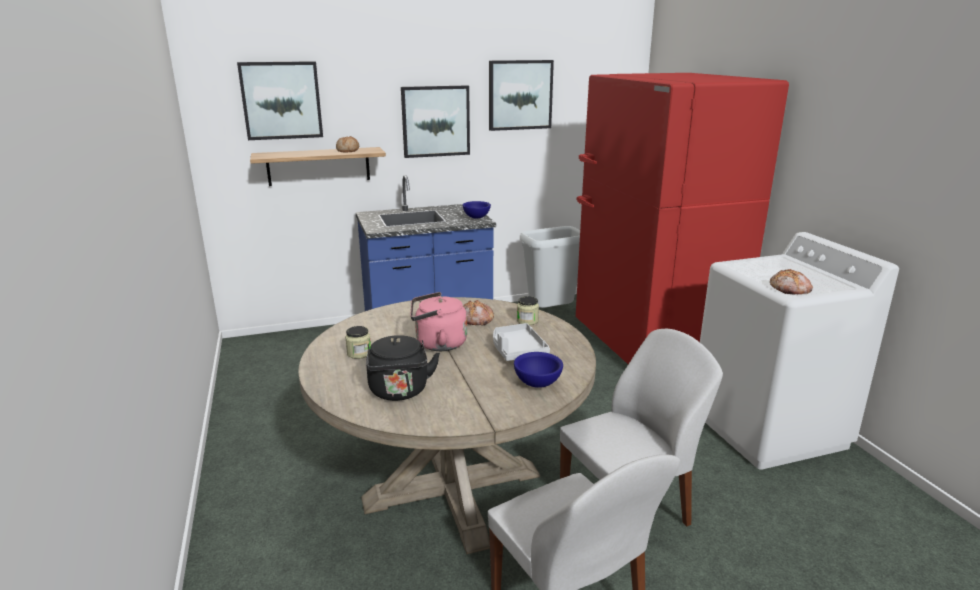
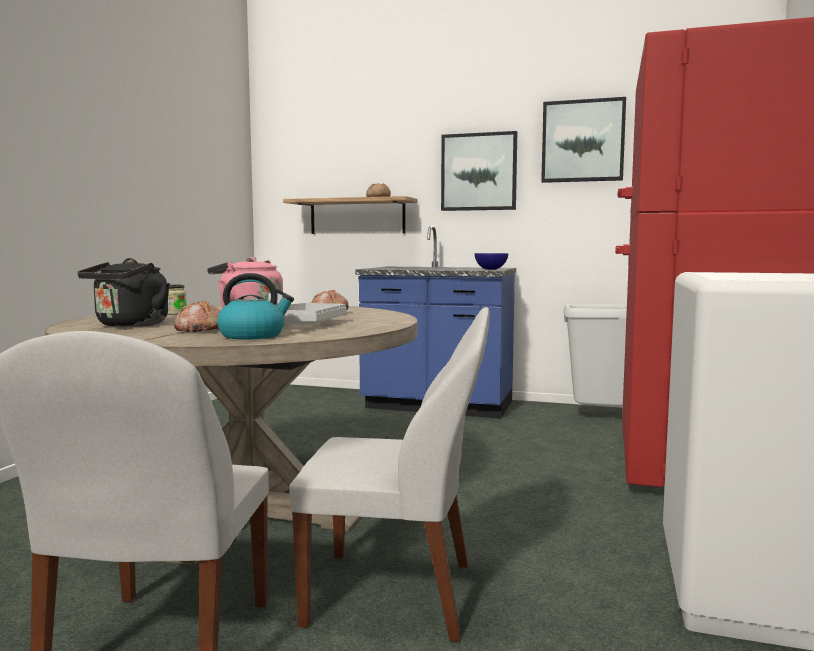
camera: 35 degrees right, 15 degrees down
picture [237,61,323,140] -> none
blue bowl [514,352,563,388] -> kettle [217,273,294,340]
jar [517,296,539,325] -> none
bread [770,269,813,294] -> bread moved to [174,300,221,332]

